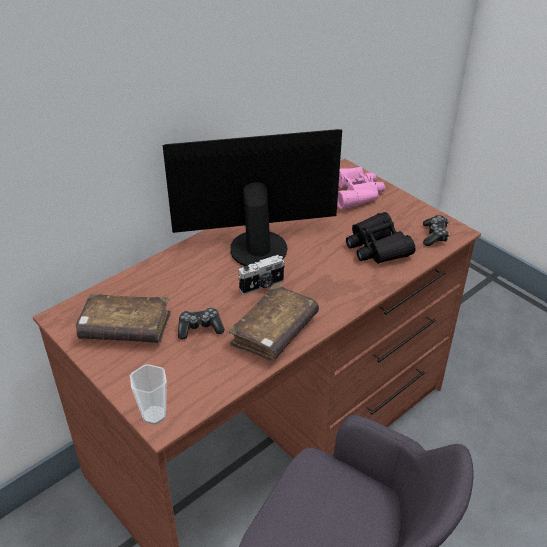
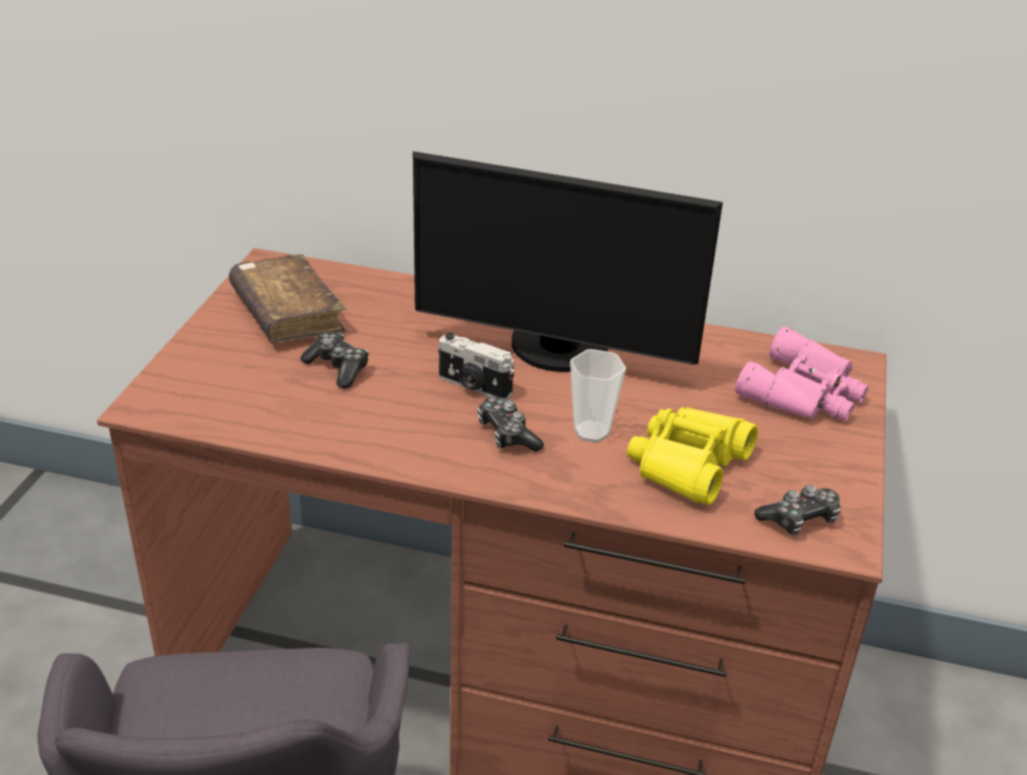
camera: 55 degrees right, 5 degrees down
cup [130,364,167,425] -> cup moved to [570,349,626,443]
monitor [163,129,342,266] -> monitor turned 150 degrees clockwise [413,151,723,372]
brown book [228,284,319,361] -> none
black binoculars [346,212,415,264] -> yellow binoculars [627,407,758,505]
none -> game controller [477,397,544,452]

